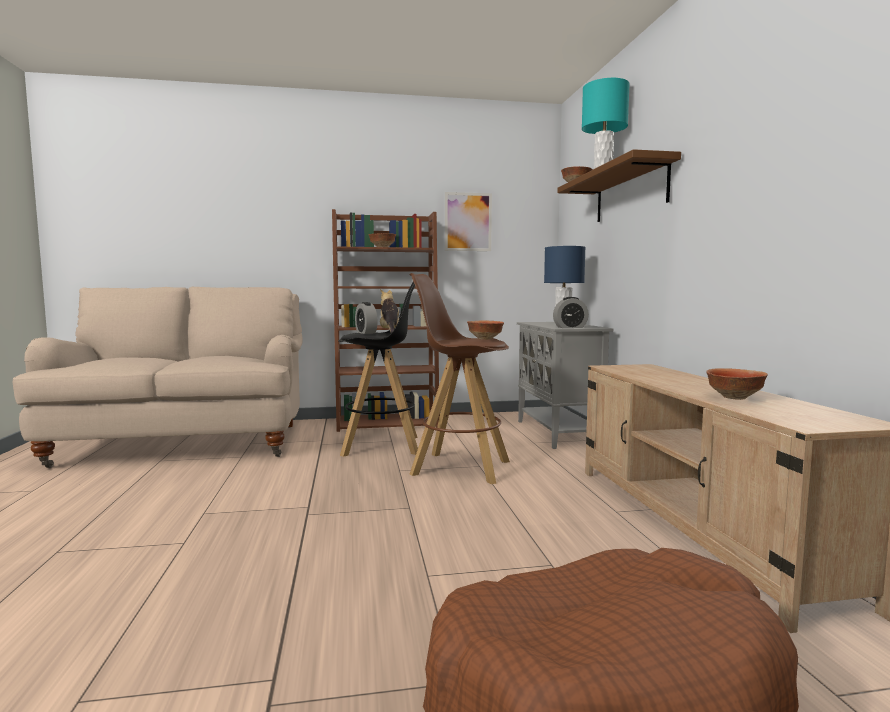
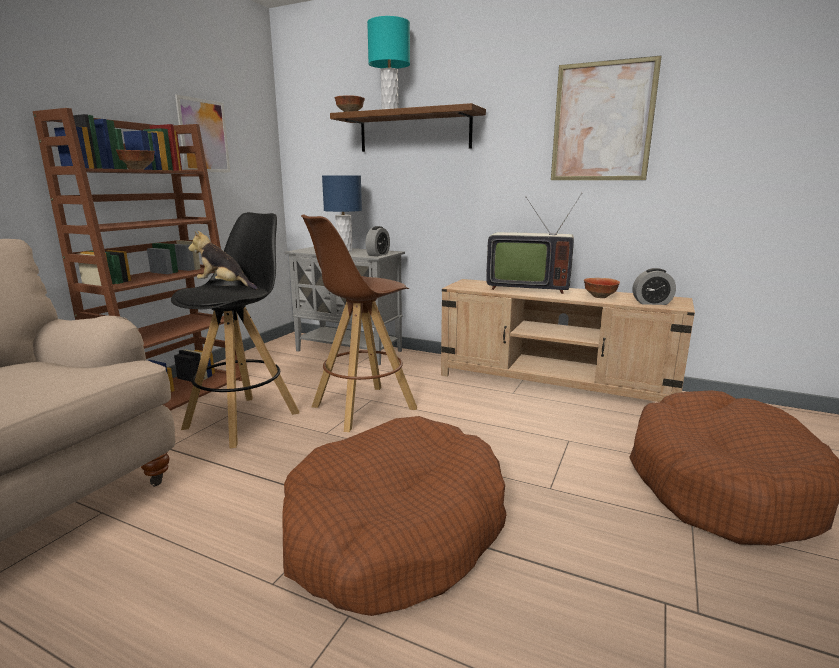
camera: 55 degrees left, 10 degrees up
alarm clock [355,302,377,334] -> alarm clock moved to [633,268,676,305]
bowl [467,320,504,340] -> none
none -> brown dog bed [282,416,507,616]
none -> television [486,193,582,294]
none -> picture [551,56,662,180]

